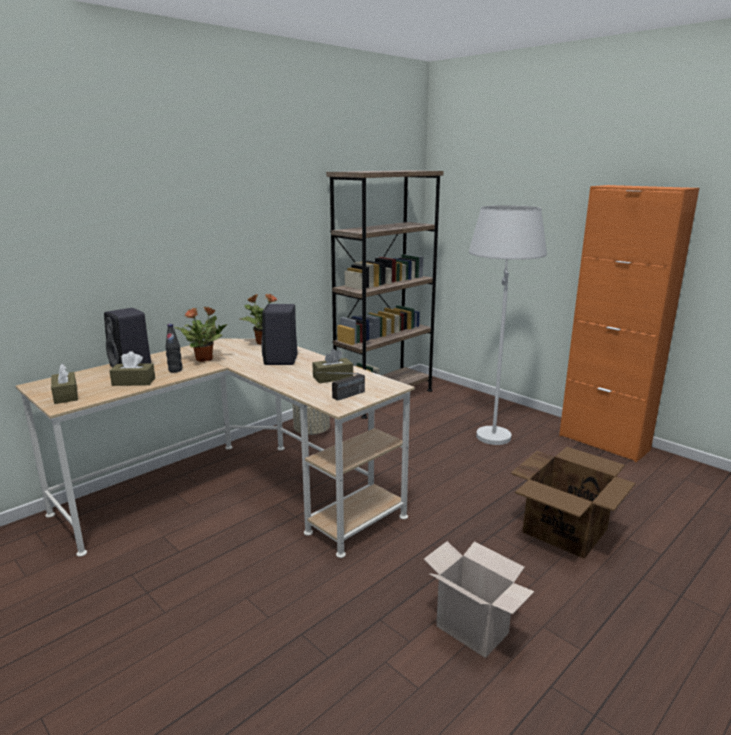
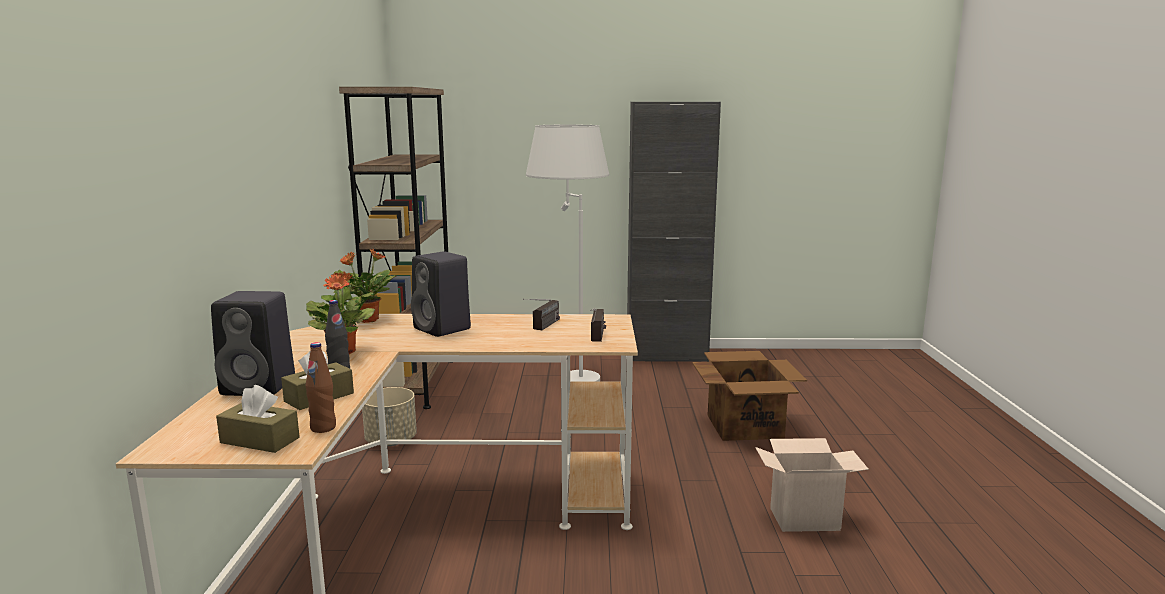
camera: 45 degrees left, 5 degrees down
brown tissue box [312,349,353,383] -> radio [523,299,560,330]
orange cabinet [559,185,699,462] -> black cabinet [627,102,721,362]
none -> brown bottle [306,342,336,433]

